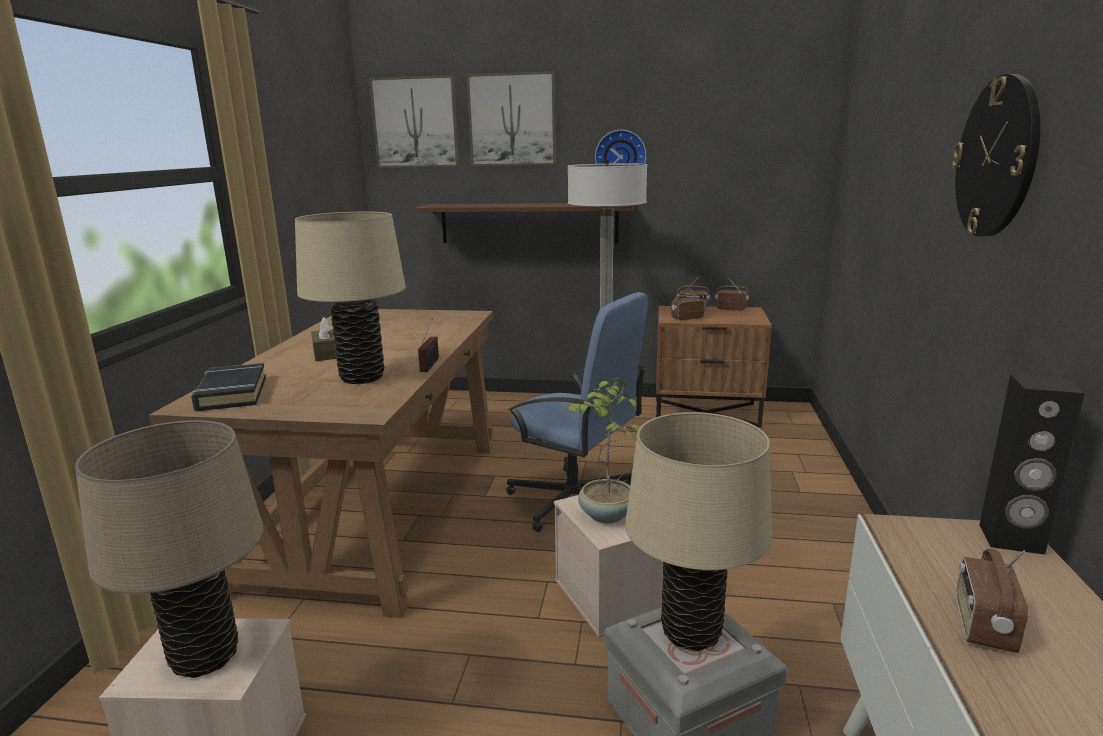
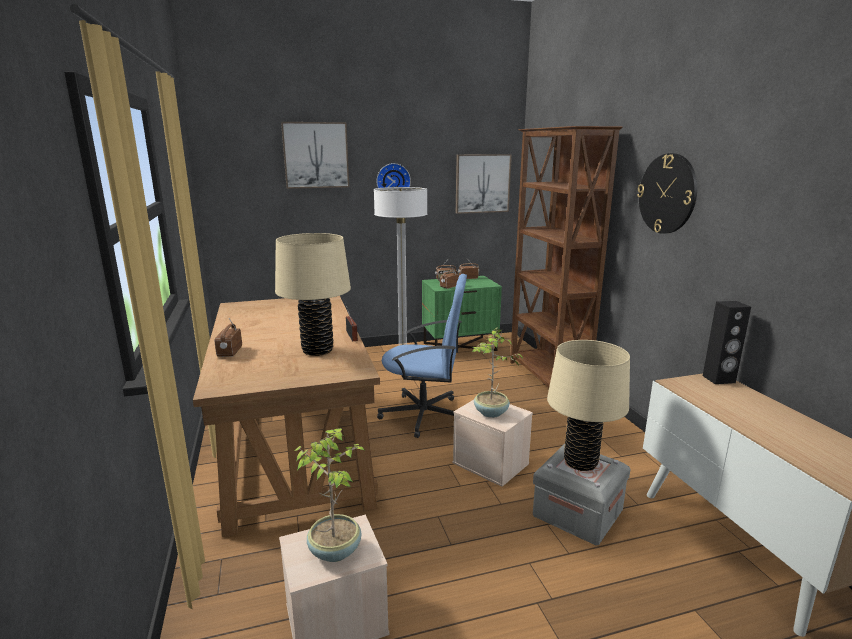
camera: 25 degrees left, 0 degrees up
beige table lamp [75,420,263,678] -> potted plant [295,428,364,562]
black book [191,363,266,411] -> none
brown tissue box [311,317,337,361] -> none
picture [369,75,460,168] -> picture moved to [456,154,512,214]
brown shelf [416,203,634,243] -> none
brown nightstand [656,306,772,428] -> green nightstand [422,276,502,351]
radio [956,549,1028,653] -> radio moved to [214,318,242,357]
none -> brown bookcase [510,126,622,387]

